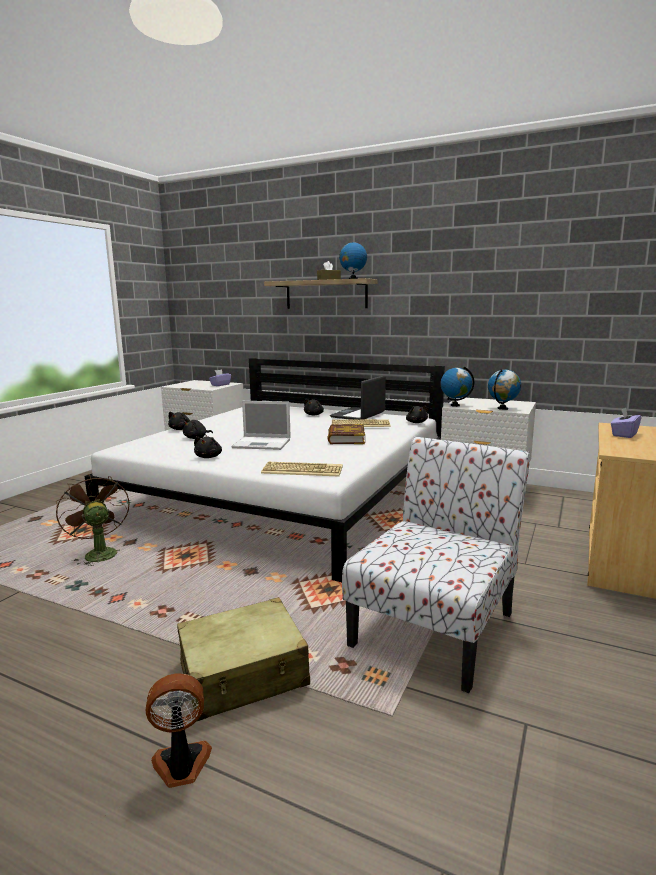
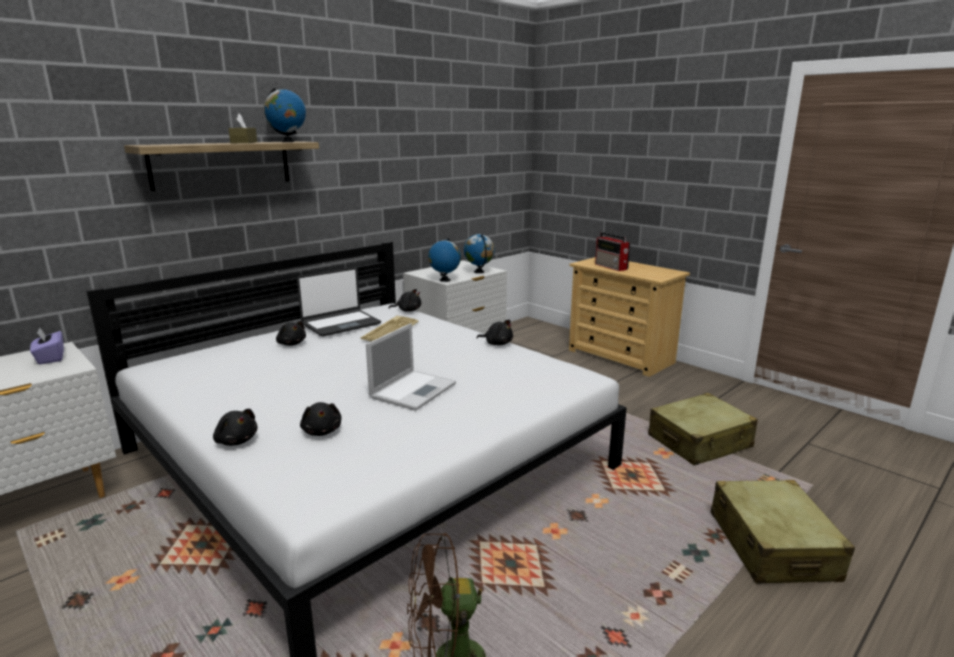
camera: 70 degrees left, 5 degrees up
fan [146,673,212,788] -> none
black plush toy [194,436,222,458] -> black plush toy moved to [477,319,513,345]
keyboard [261,462,343,476] -> none
book [327,424,365,444] -> none
laptop [330,375,386,420] -> laptop turned 90 degrees counterclockwise [297,267,381,337]
chair [342,437,530,693] -> beige suitcase [648,393,758,465]
purple tissue box [611,408,642,438] -> radio [595,232,630,271]

